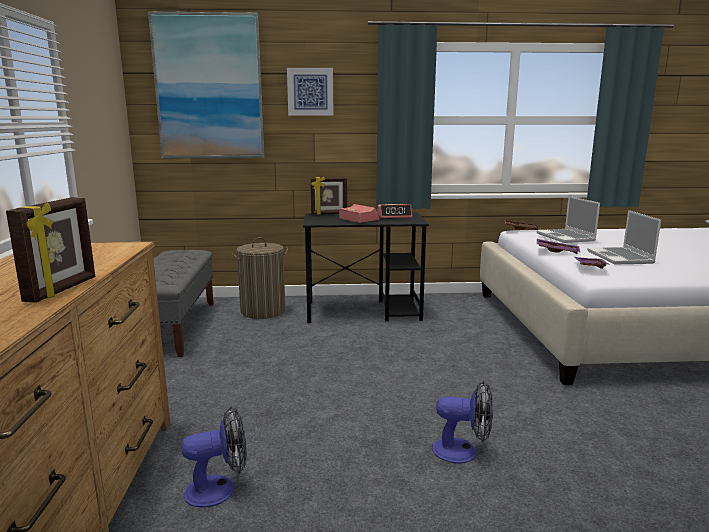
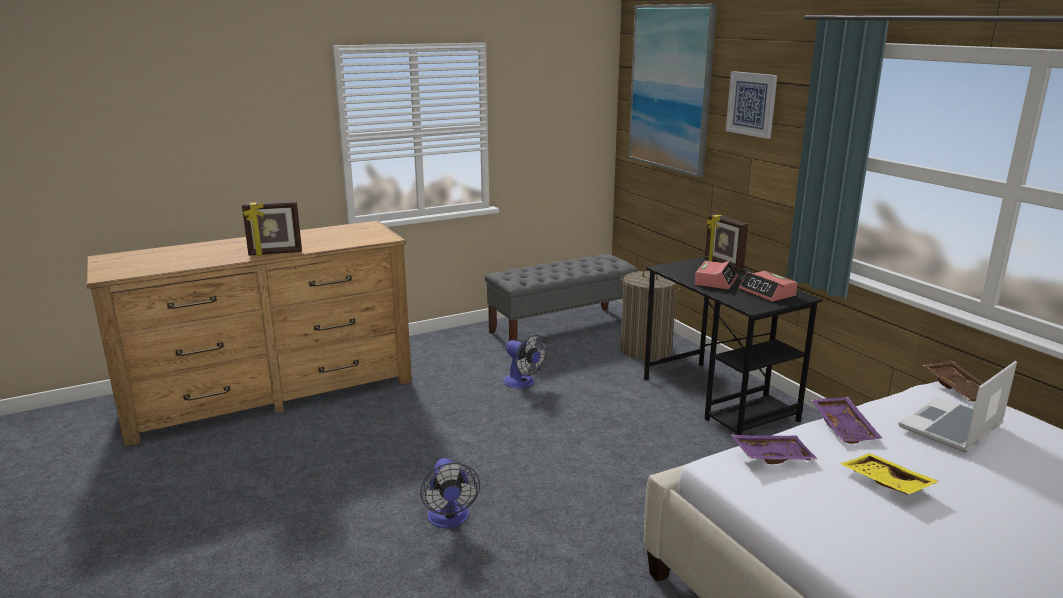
camera: 65 degrees right, 5 degrees up
fan [181,406,247,507] -> fan moved to [503,335,547,388]
laptop [587,210,661,264] -> yellow tray [840,453,940,495]

